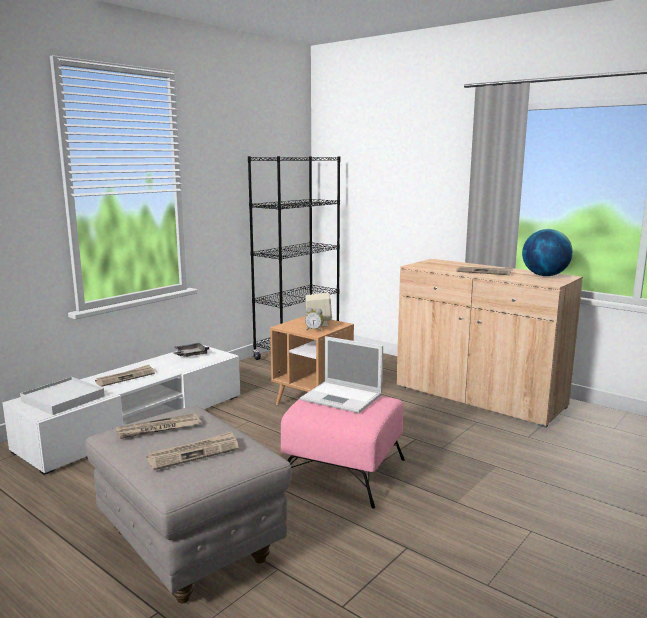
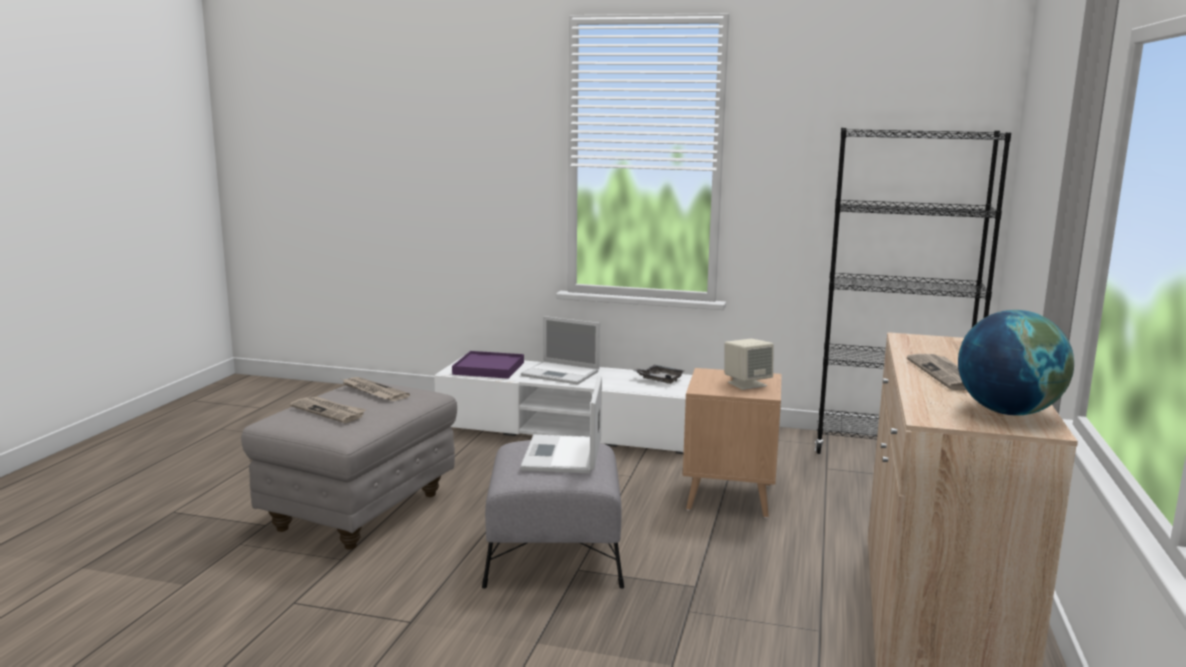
camera: 65 degrees right, 0 degrees up
white tray [20,377,105,415] -> purple tray [452,351,524,379]
newspaper [95,365,155,387] -> laptop [521,316,600,384]
pink ottoman [281,388,405,509] -> grey ottoman [482,440,624,588]
alarm clock [305,308,324,332] -> none

